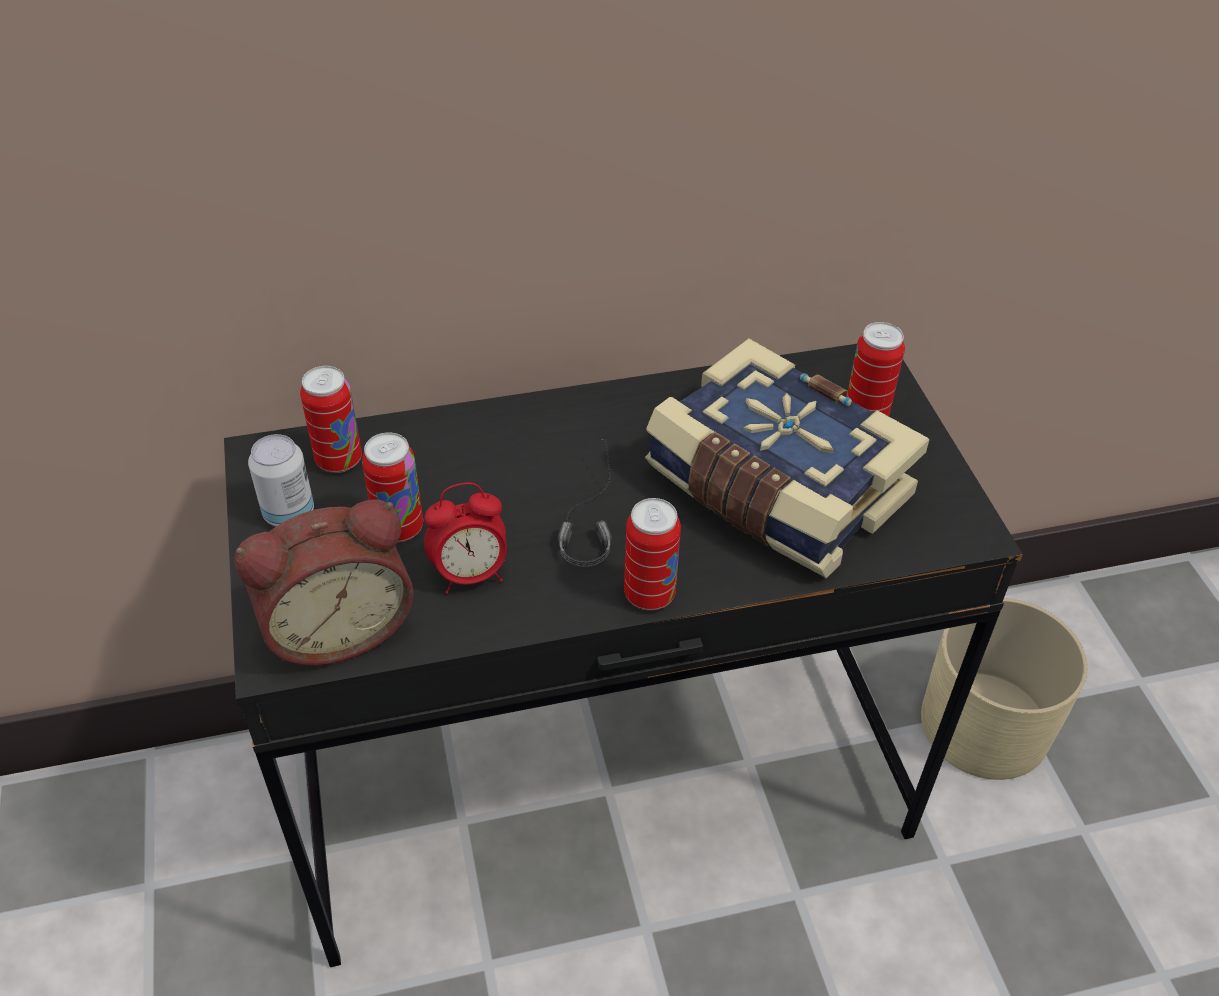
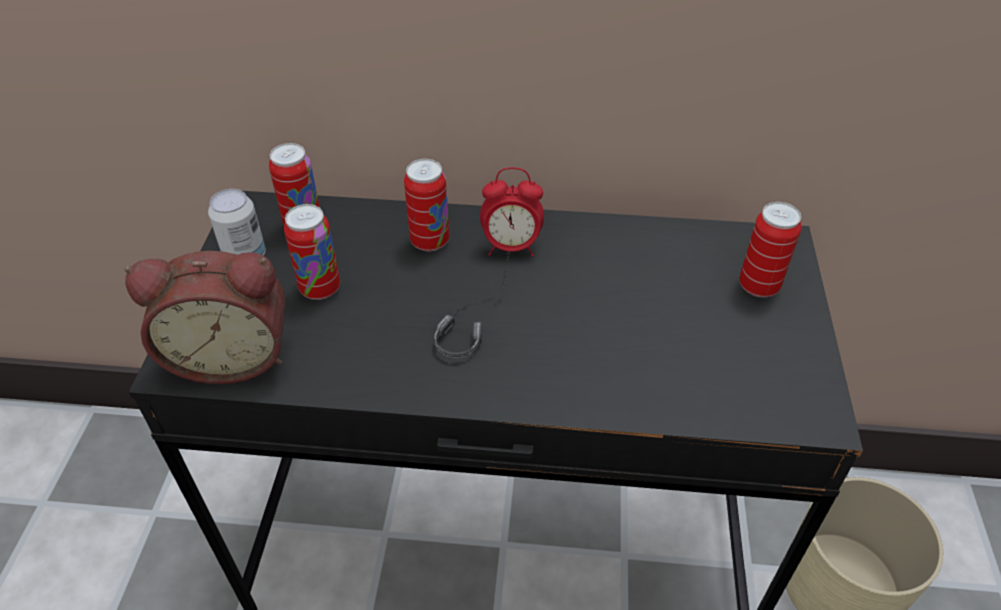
camera: 20 degrees right, 0 degrees up
alarm clock [424,482,507,594] -> alarm clock moved to [480,167,544,257]
can [624,498,681,610] -> can moved to [404,159,449,252]
book [645,339,930,578] -> none

